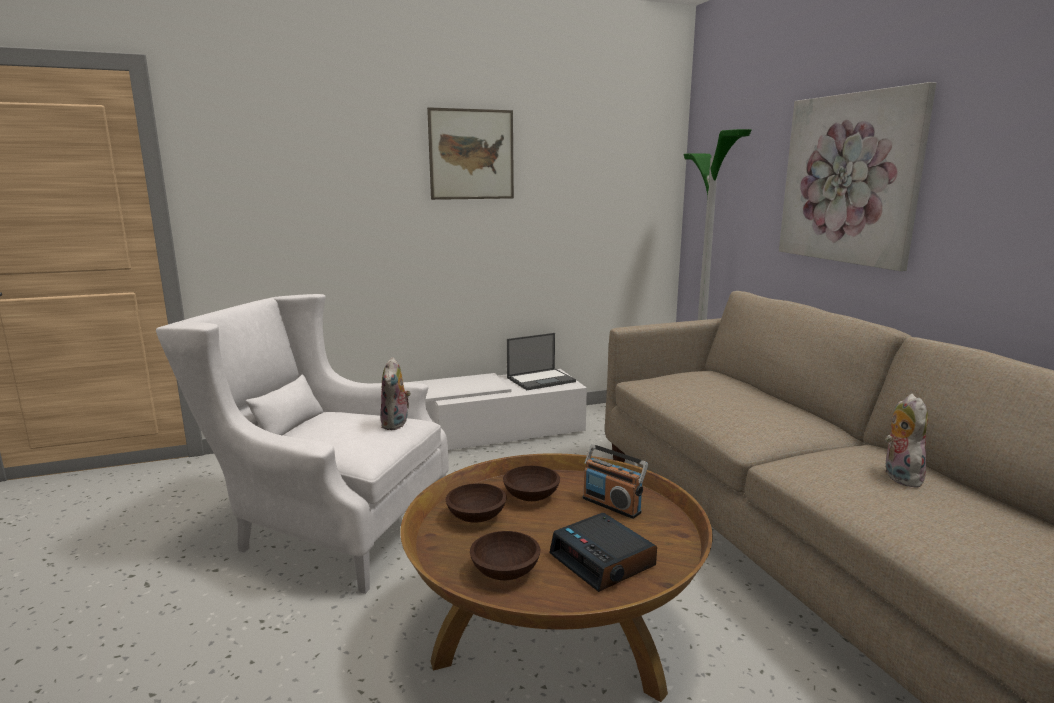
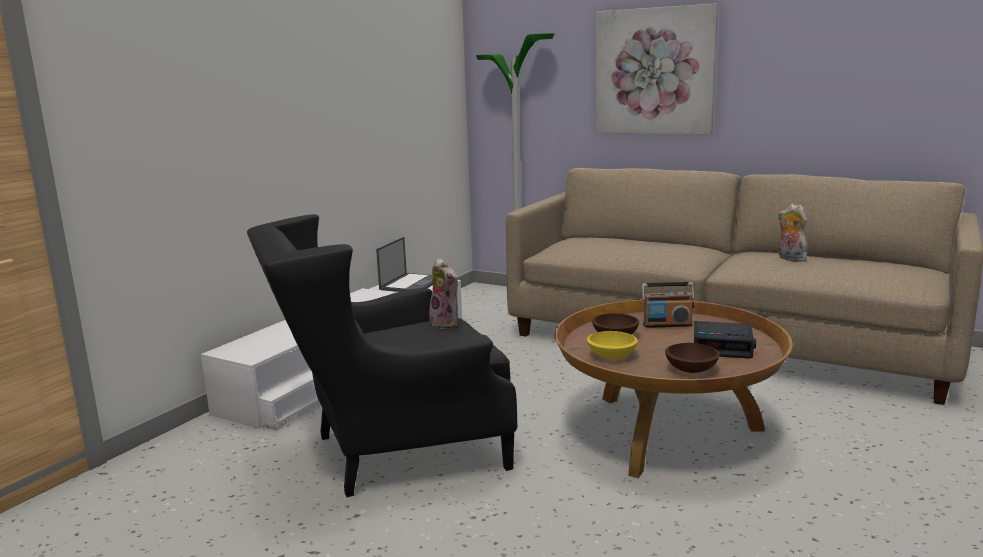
camera: 40 degrees left, 0 degrees up
white armchair [156,294,449,594] -> black armchair [247,214,517,497]
picture [427,107,514,200] -> none
brown bowl [446,483,507,523] -> yellow bowl [587,331,638,359]

